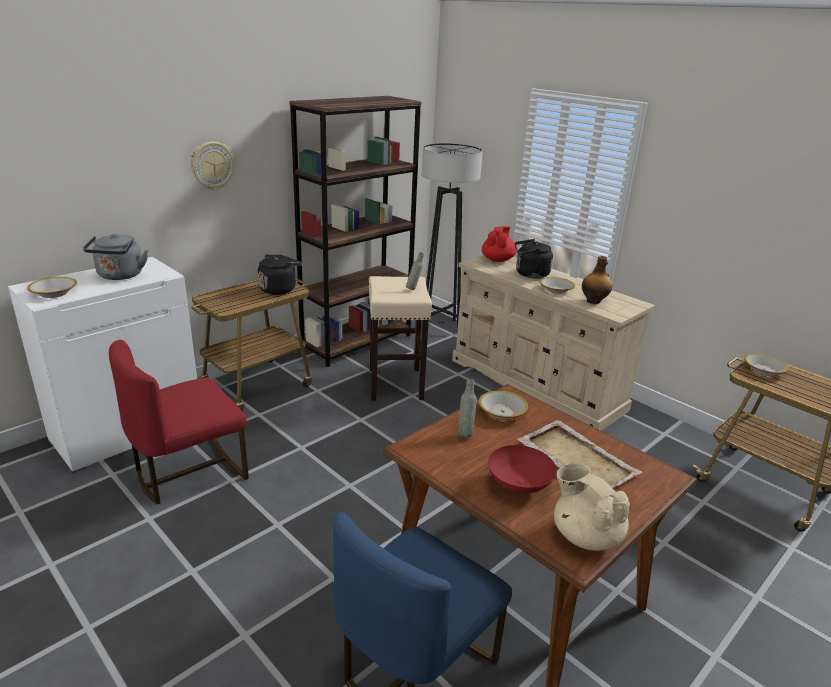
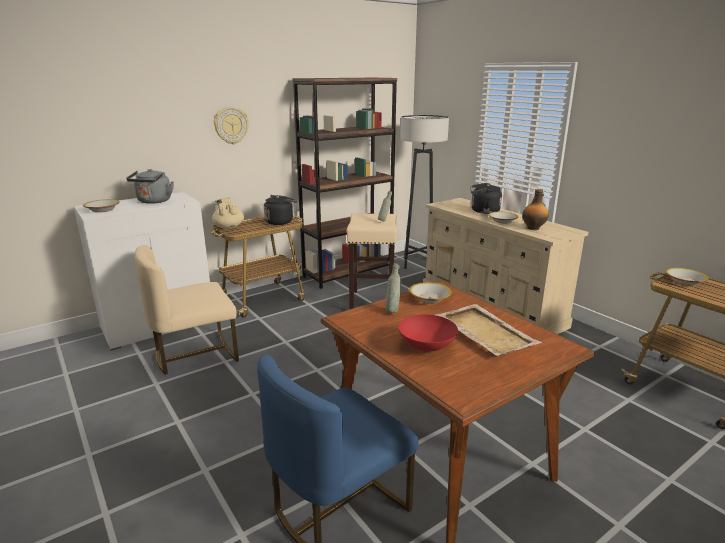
camera: 10 degrees right, 5 degrees down
red chair [109,340,249,504] -> beige chair [134,245,239,375]
red teapot [482,227,517,262] -> none
beige teapot [554,463,630,551] -> beige teapot moved to [212,197,244,229]

